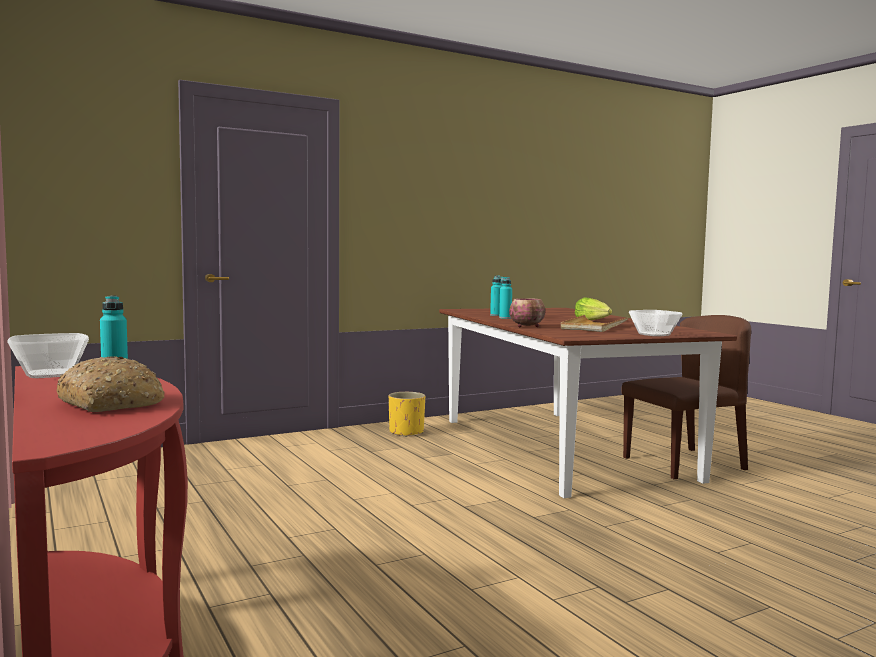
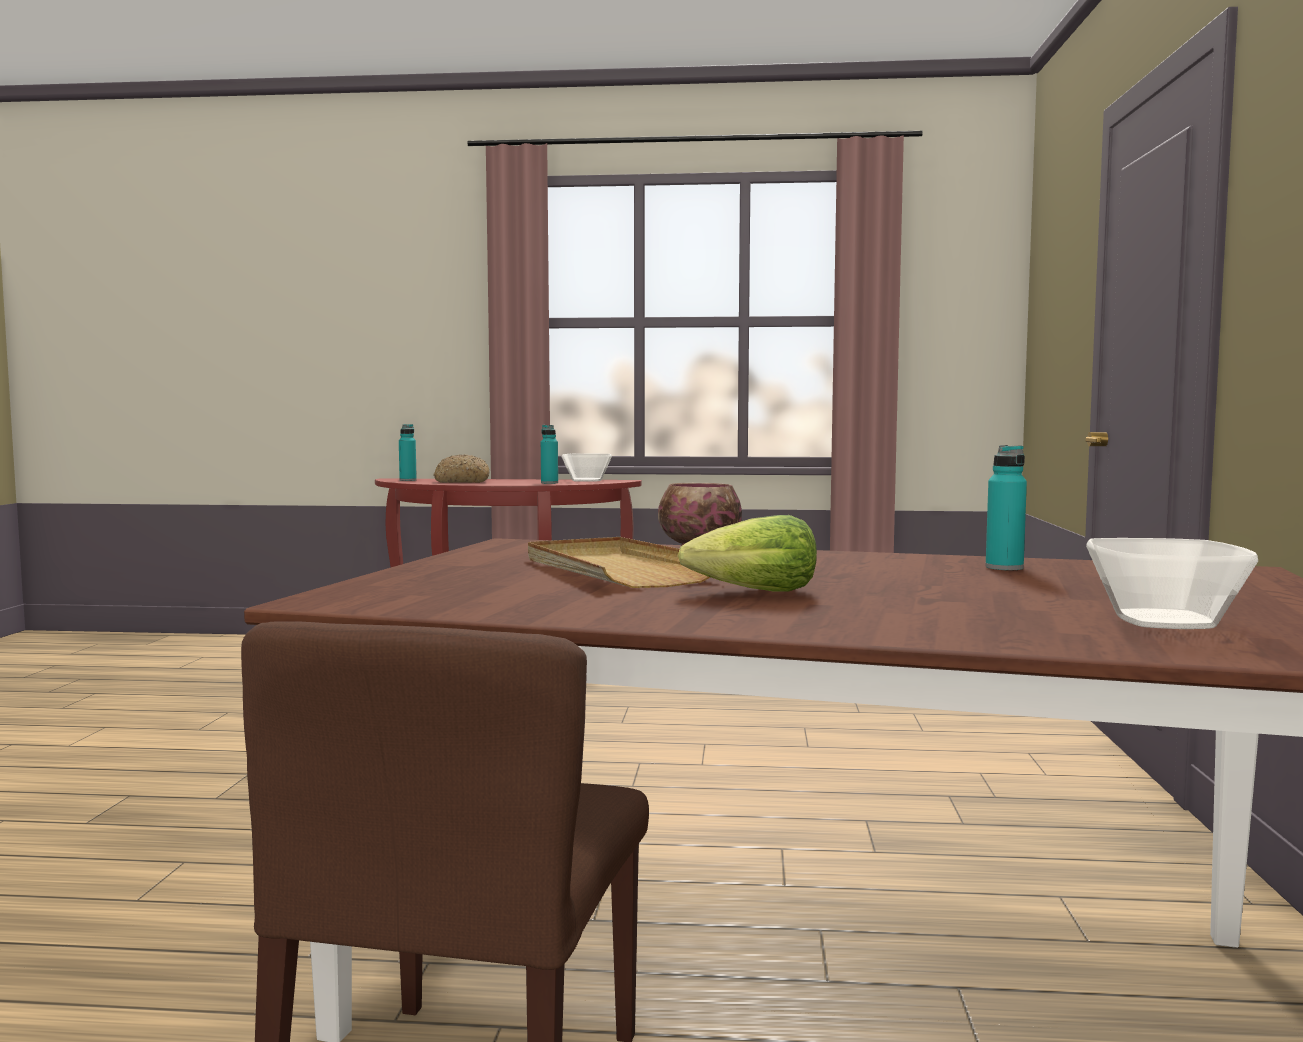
camera: 125 degrees right, 0 degrees up
yellow planter [389,392,425,437] -> none
turquoise bottle [499,277,512,319] -> turquoise bottle moved to [399,424,417,481]
bowl [629,310,683,336] -> bowl moved to [1086,538,1258,629]

